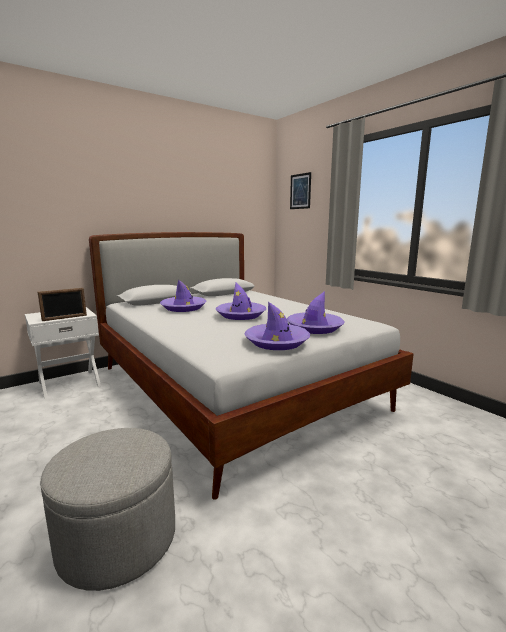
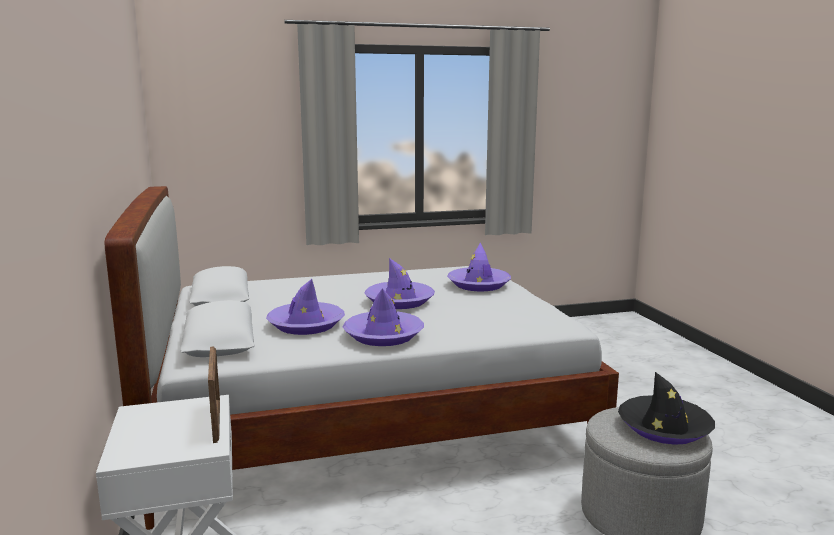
camera: 70 degrees left, 0 degrees up
purple hat [244,302,310,350] -> purple hat moved to [343,288,424,346]
picture [290,172,311,209] -> none
none -> black hat [618,372,715,445]

